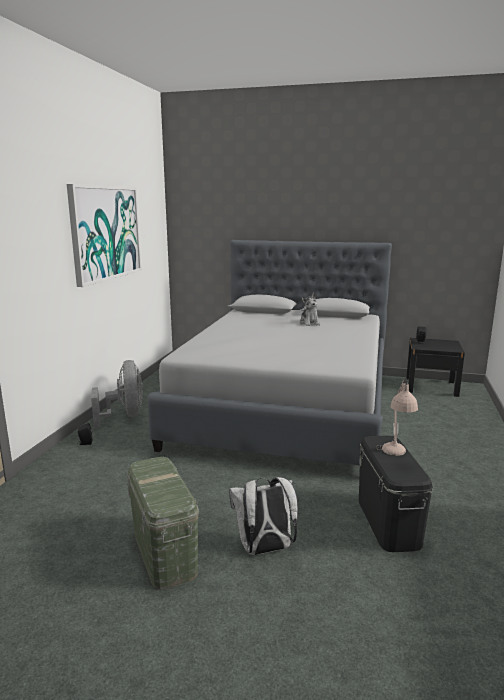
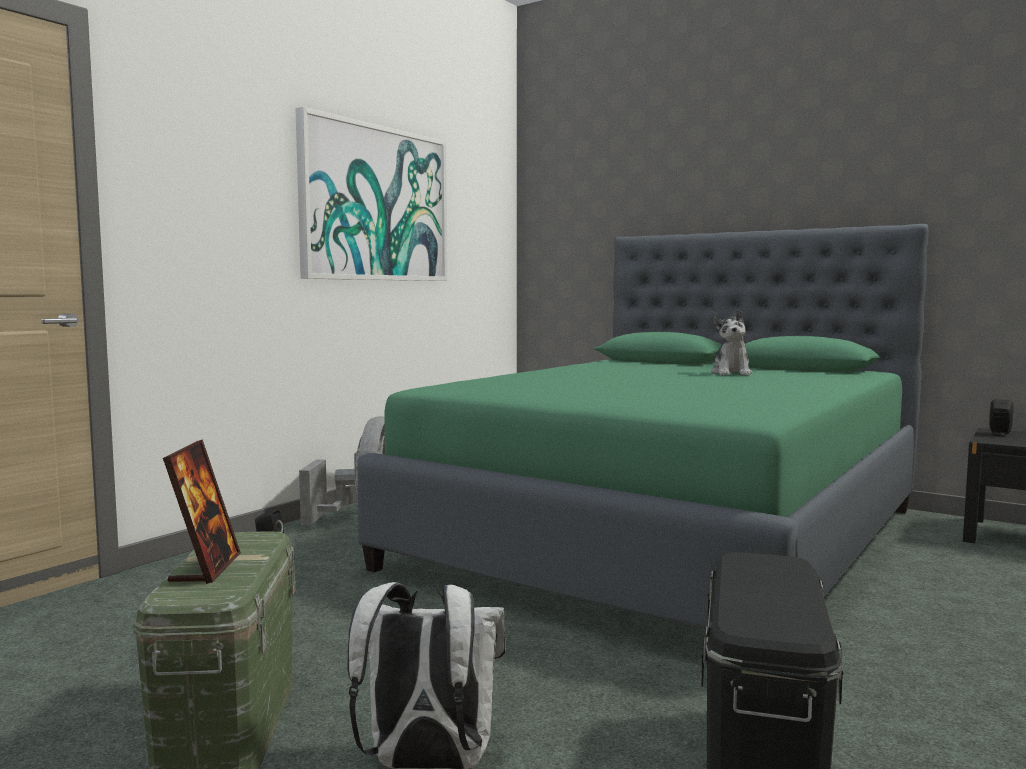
camera: 20 degrees right, 10 degrees down
grey bed [148,240,392,466] -> green bed [358,224,929,629]
beige table lamp [376,378,418,456] -> none
none -> picture frame [163,439,241,584]

